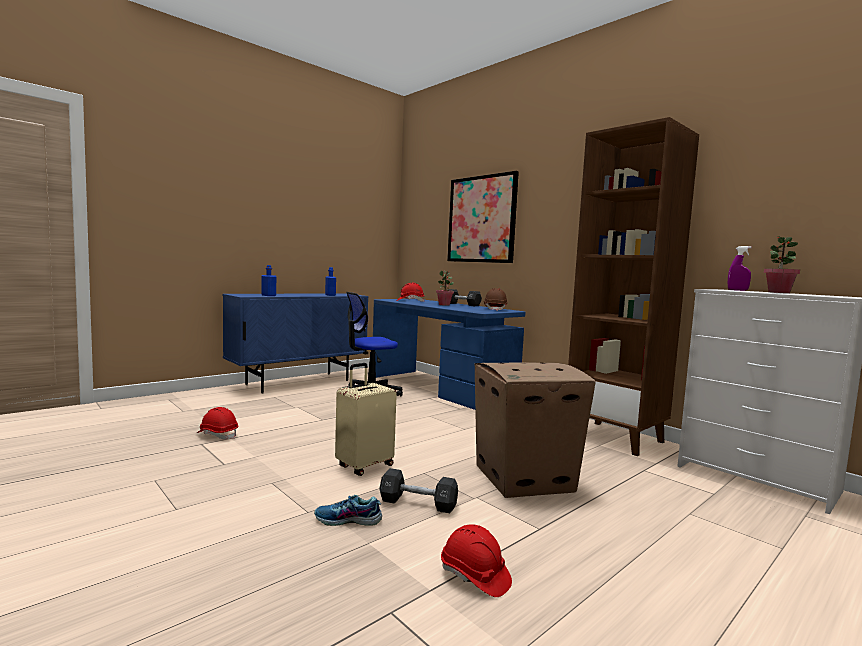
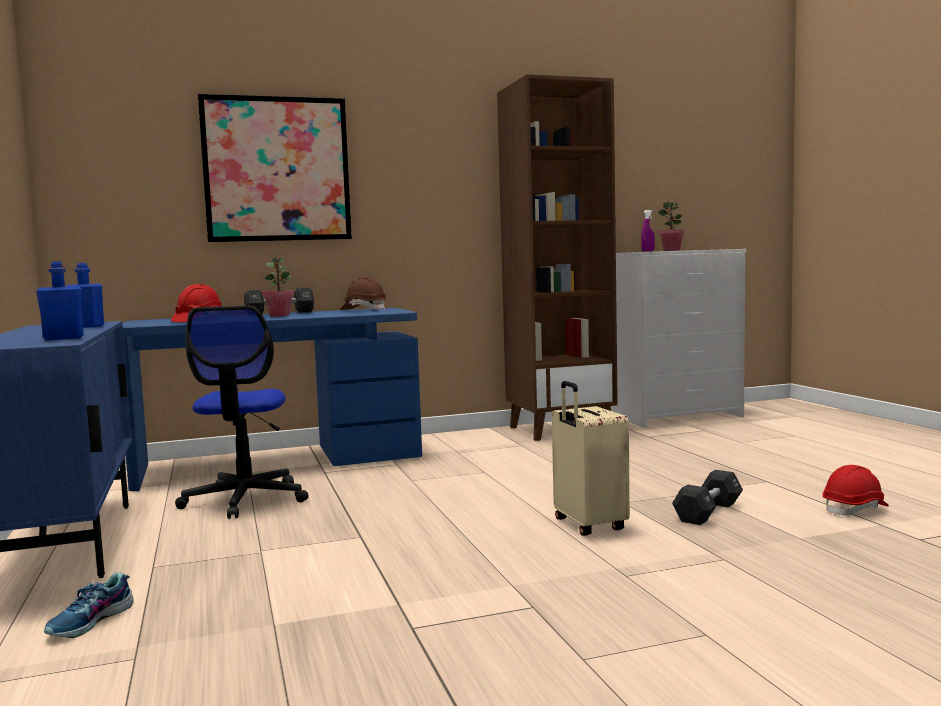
camera: 65 degrees left, 0 degrees up
red hard hat [197,407,238,439] -> none
shoe [314,495,382,526] -> shoe moved to [44,572,134,638]
cardboard box [475,363,596,498] -> none

